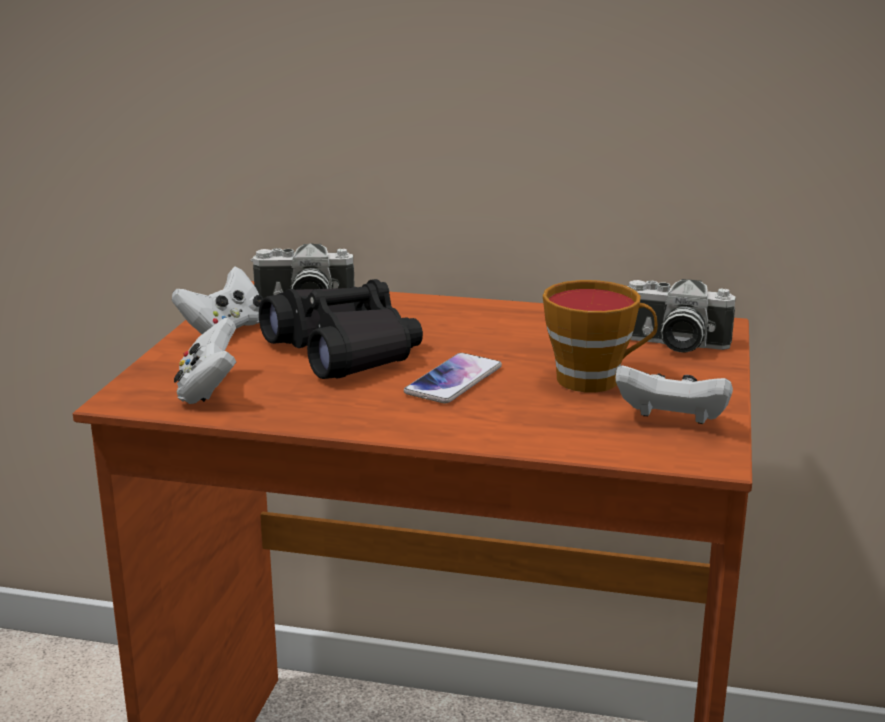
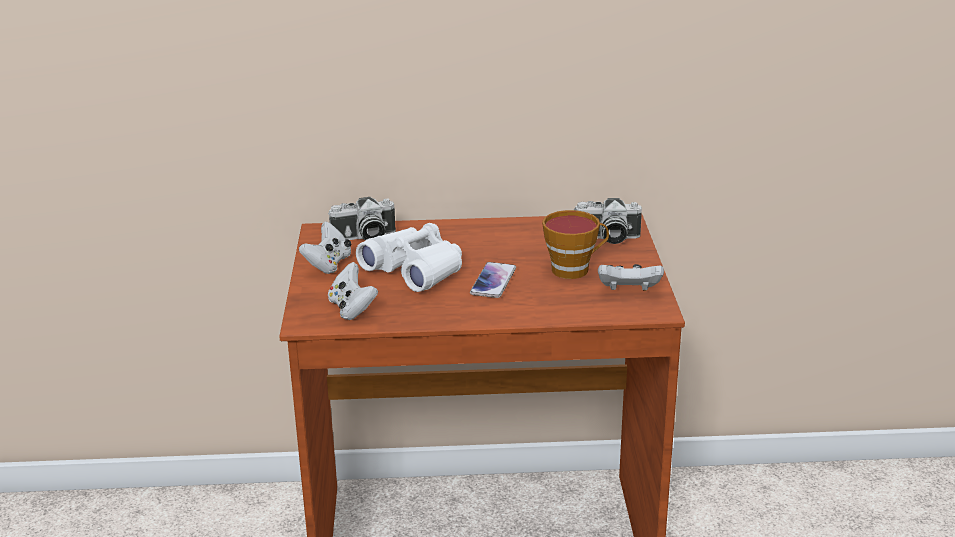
camera: 15 degrees left, 5 degrees up
black binoculars [259,279,423,379] -> white binoculars [356,223,462,292]

